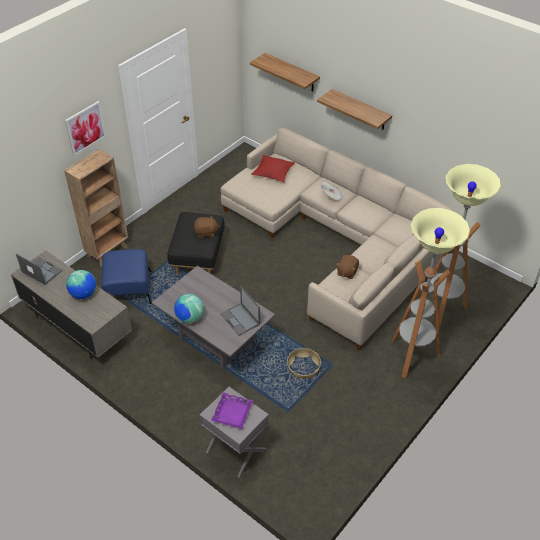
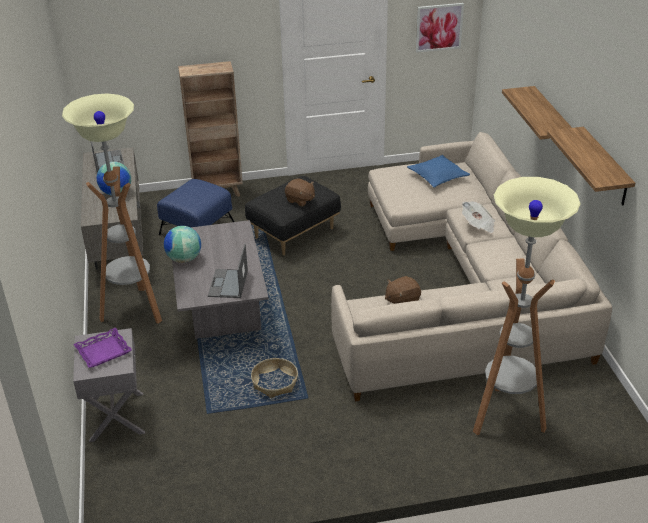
camera: 40 degrees right, 10 degrees down
picture [65,101,106,156] -> picture moved to [416,3,464,53]
shelf [250,53,320,91] -> shelf moved to [547,127,635,205]
red pillow [251,155,295,182] -> blue pillow [407,155,470,188]
floor lamp [392,208,470,378] -> floor lamp moved to [62,93,162,324]

